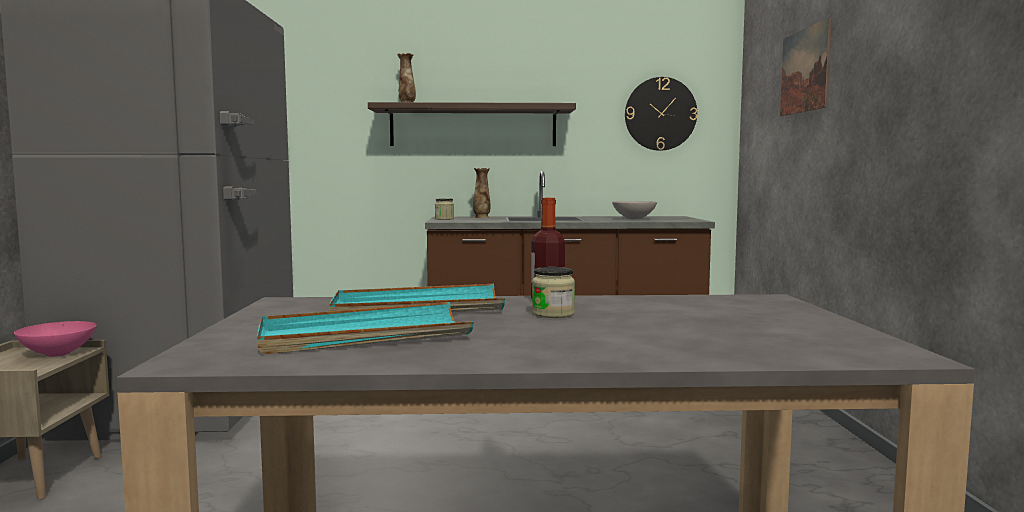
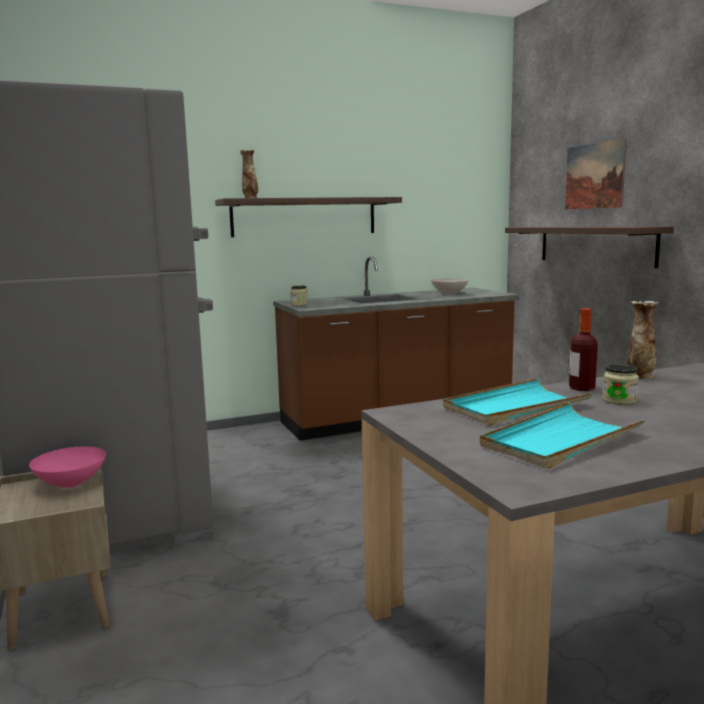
camera: 20 degrees left, 5 degrees up
vase [473,168,491,218] -> vase moved to [628,301,658,379]
wall clock [625,77,697,151] -> none
none -> shelf [505,226,674,268]

